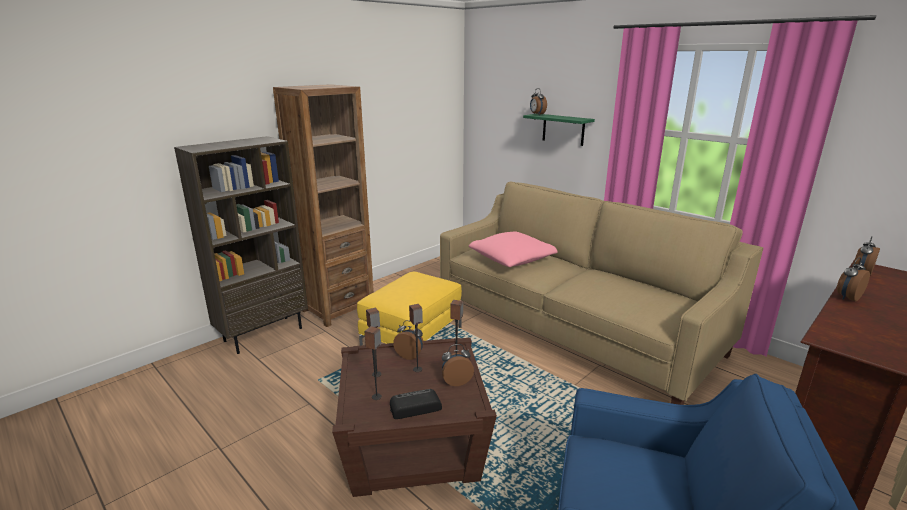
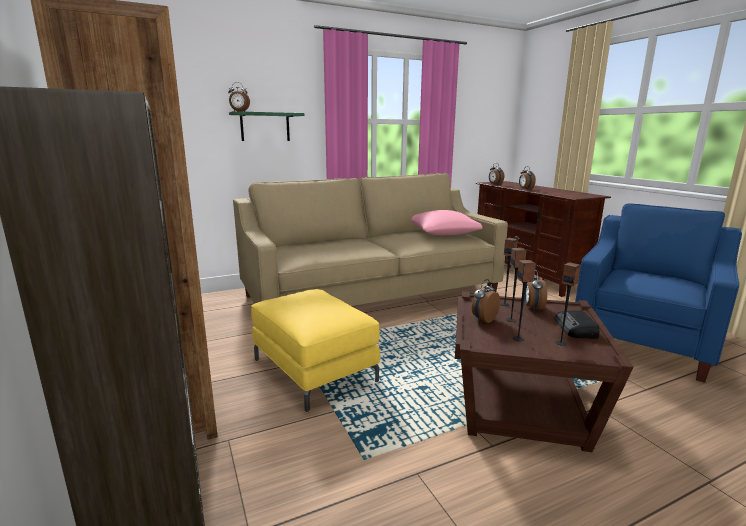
camera: 70 degrees left, 5 degrees down
pink pillow [469,232,558,267] -> pink pillow moved to [411,210,483,235]

